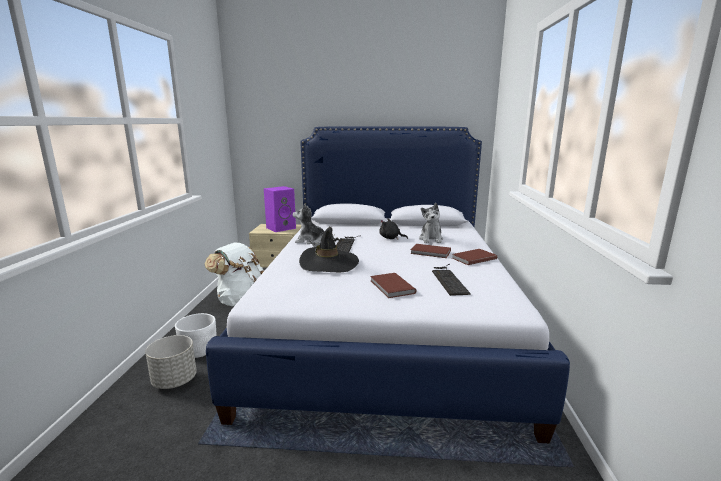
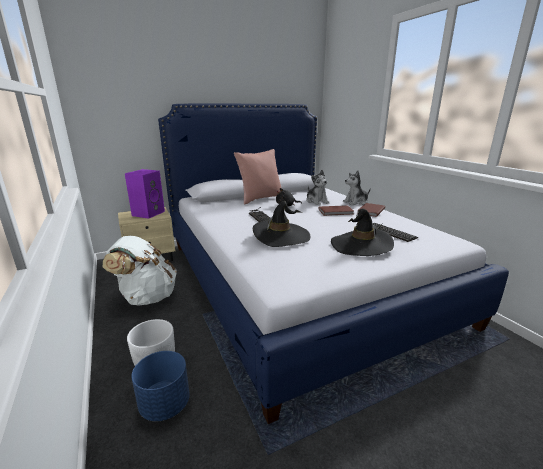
camera: 30 degrees left, 5 degrees up
grey planter [145,335,197,389] -> blue planter [131,351,190,421]
plush toy [293,203,330,244] -> plush toy moved to [343,170,371,205]
brown book [370,273,416,298] -> black hat [331,209,394,256]
none -> pink pillow [234,149,281,204]

